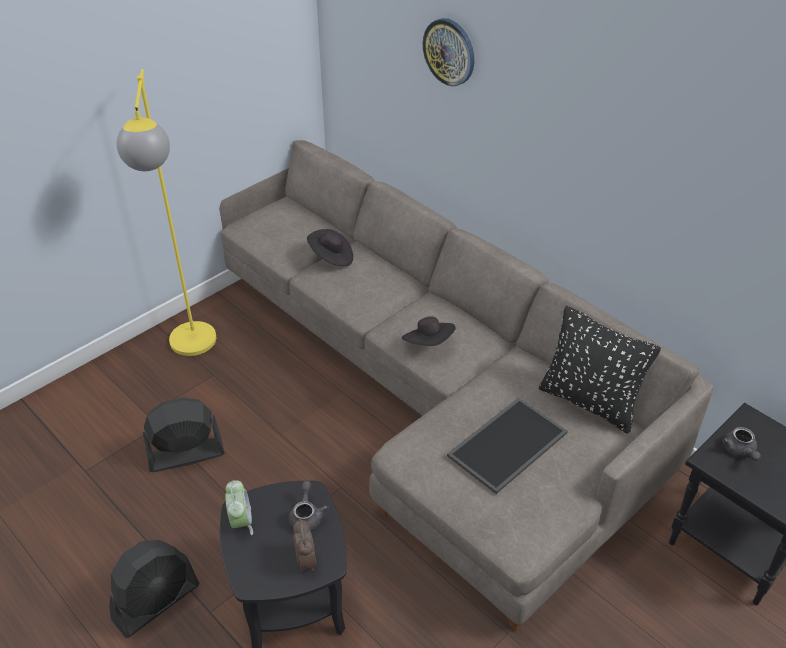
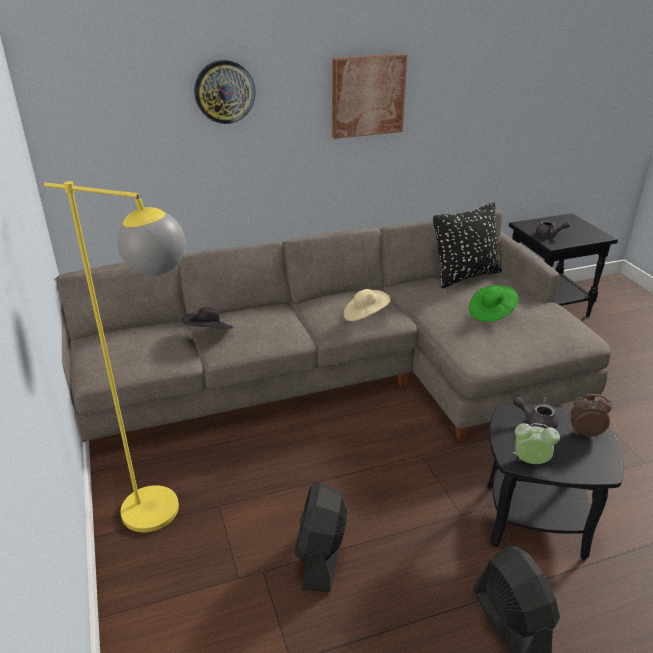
camera: 65 degrees left, 10 degrees down
black hat [402,316,456,346] -> beige hat [343,289,390,321]
tray [447,397,568,494] -> green hat [469,285,519,322]
none -> picture [332,54,407,139]

